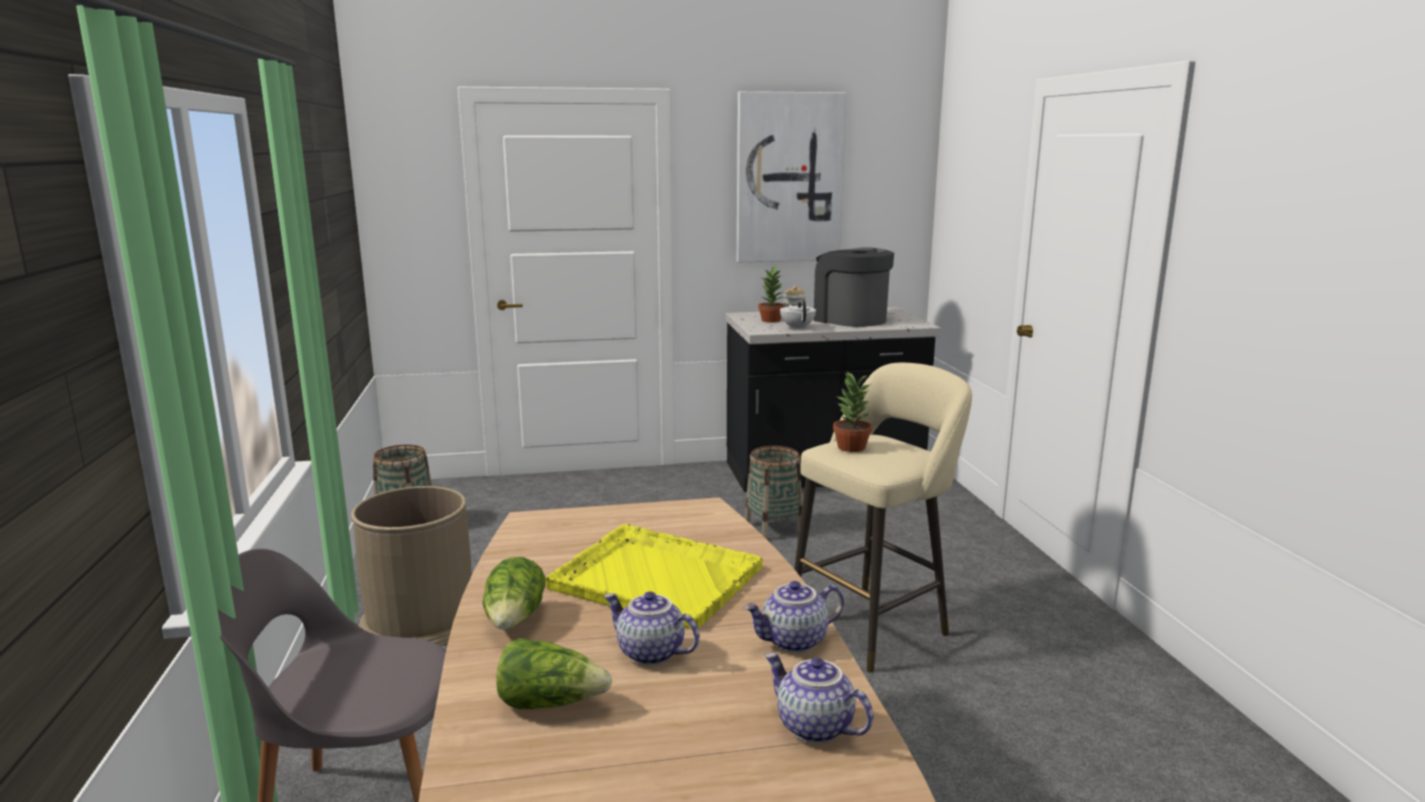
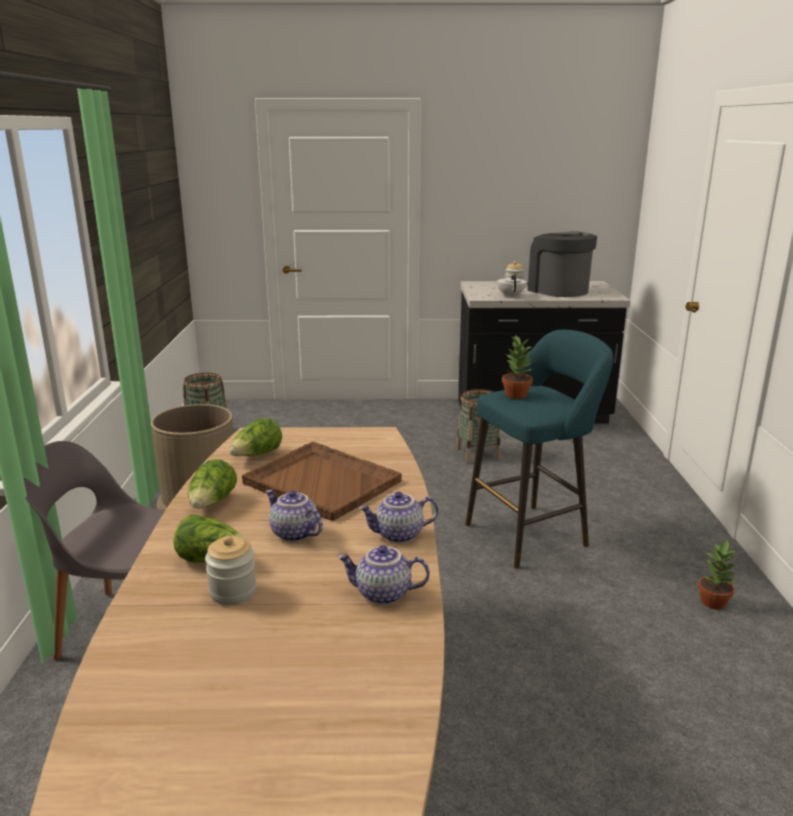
camera: 10 degrees right, 5 degrees up
yellow tray [546,524,763,629] -> brown tray [242,442,402,521]
picture [737,91,846,262] -> none
potted plant [758,266,785,323] -> potted plant moved to [698,540,737,610]
teapot [765,653,874,743] -> teapot turned 45 degrees counterclockwise [337,545,430,605]
beige stool [794,363,972,672] -> turquoise stool [465,330,614,568]
none -> jar [205,536,257,605]
none -> lettuce [229,418,282,456]

